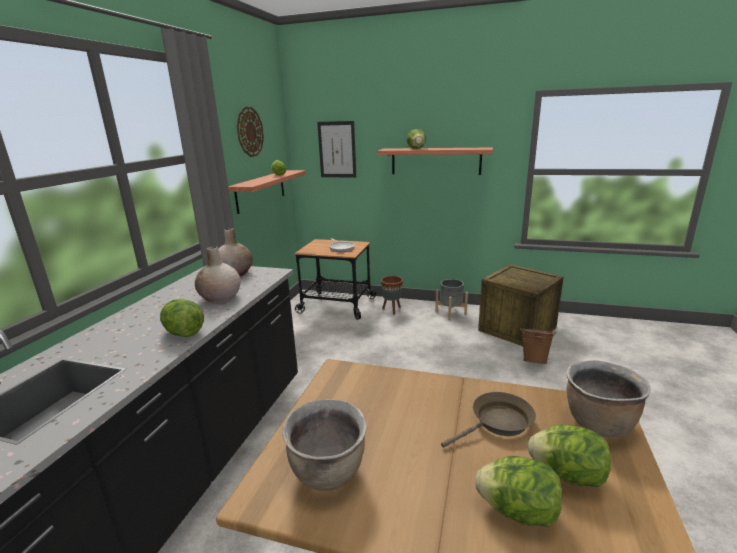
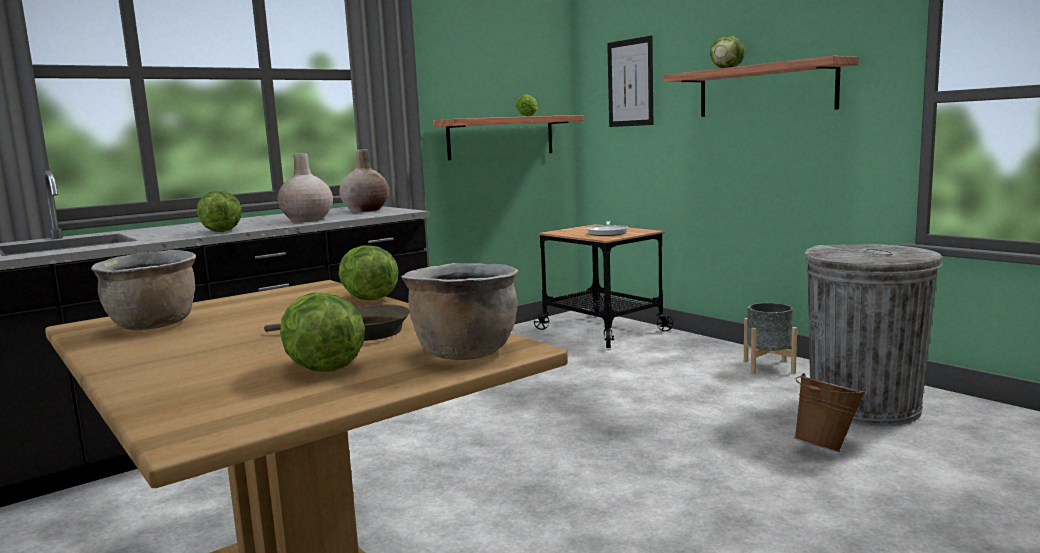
camera: 35 degrees right, 10 degrees down
wall clock [237,107,264,157] -> none
brown planter [381,276,403,315] -> none
lettuce [475,456,562,527] -> lettuce moved to [338,245,399,300]
crate [478,264,564,346] -> grey trash can [804,244,942,426]

